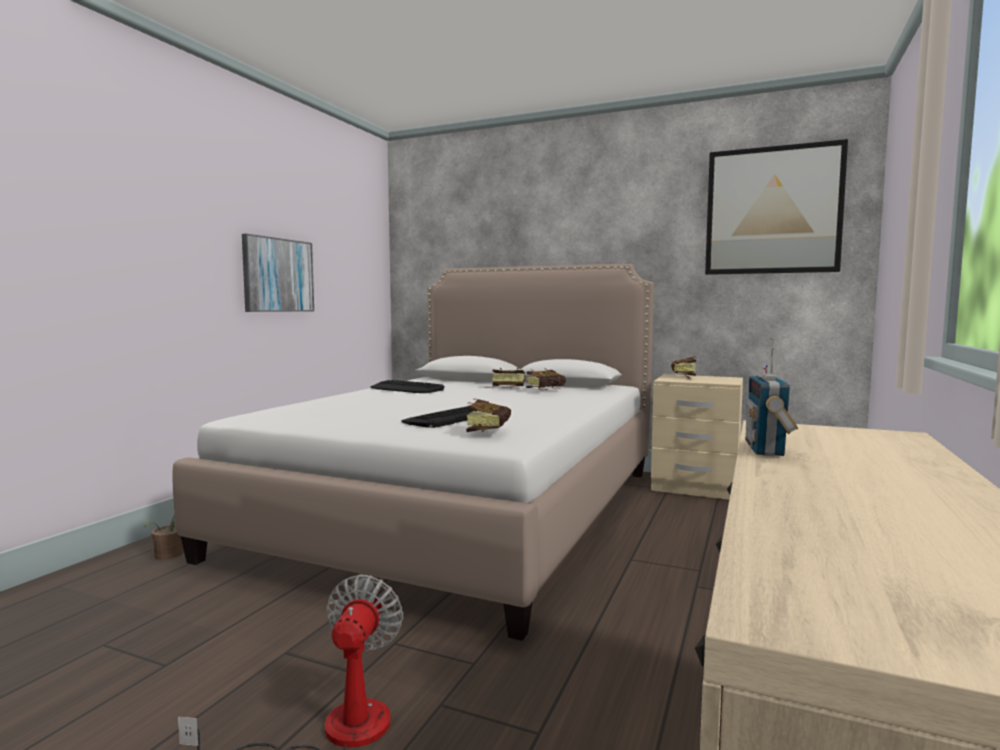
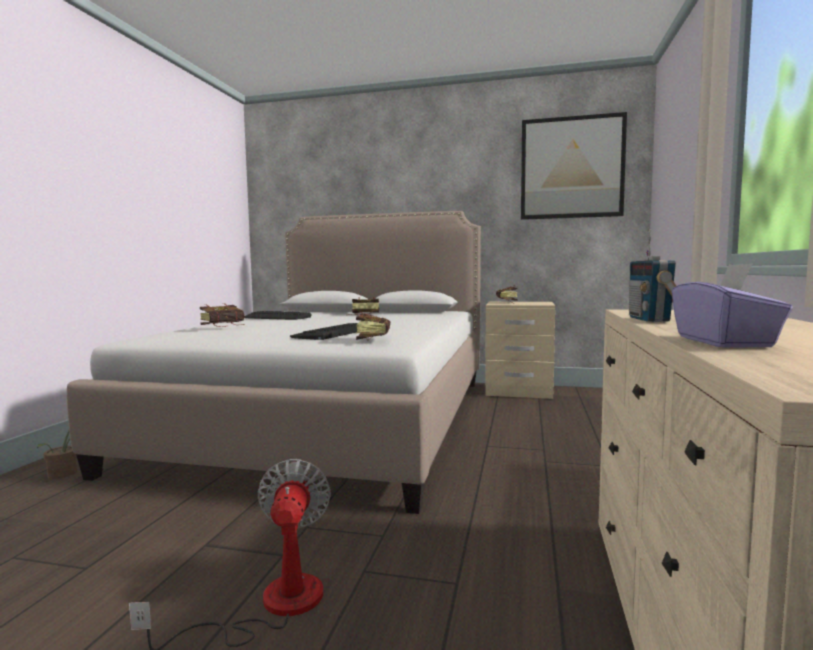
camera: 10 degrees left, 0 degrees up
picture [242,234,314,312] -> none
book [526,368,566,390] -> book moved to [200,303,245,327]
none -> purple tissue box [672,263,793,348]

